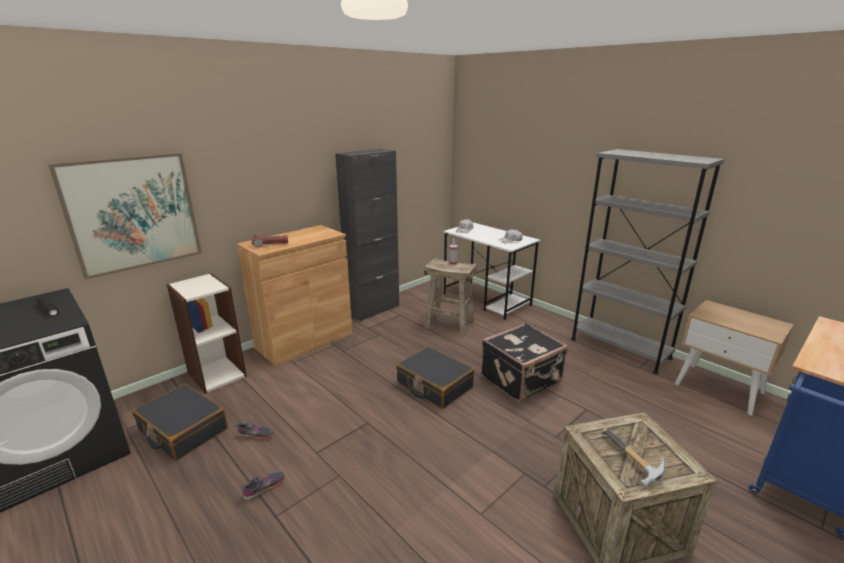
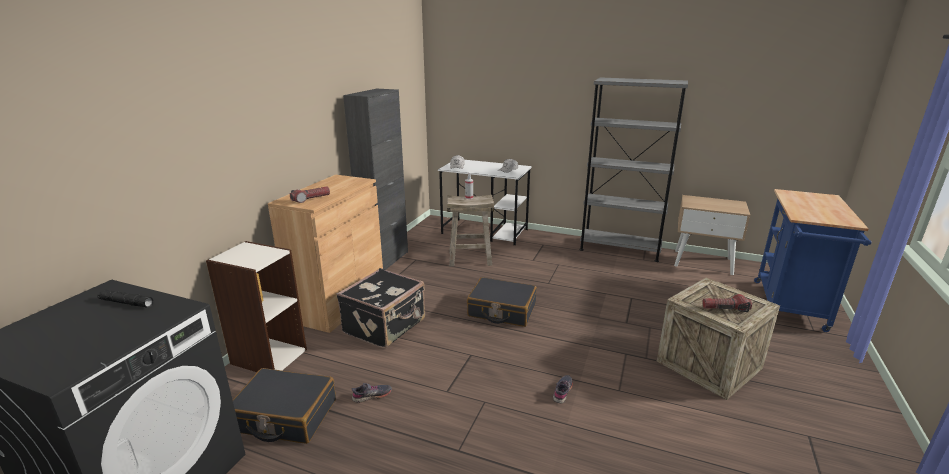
camera: 25 degrees left, 0 degrees up
picture [48,153,202,279] -> none
grey shoe [242,471,285,501] -> grey shoe moved to [553,375,573,403]
black suitcase [481,323,568,402] -> black suitcase moved to [336,268,425,349]
hammer [602,427,665,488] -> flashlight [702,294,752,312]

